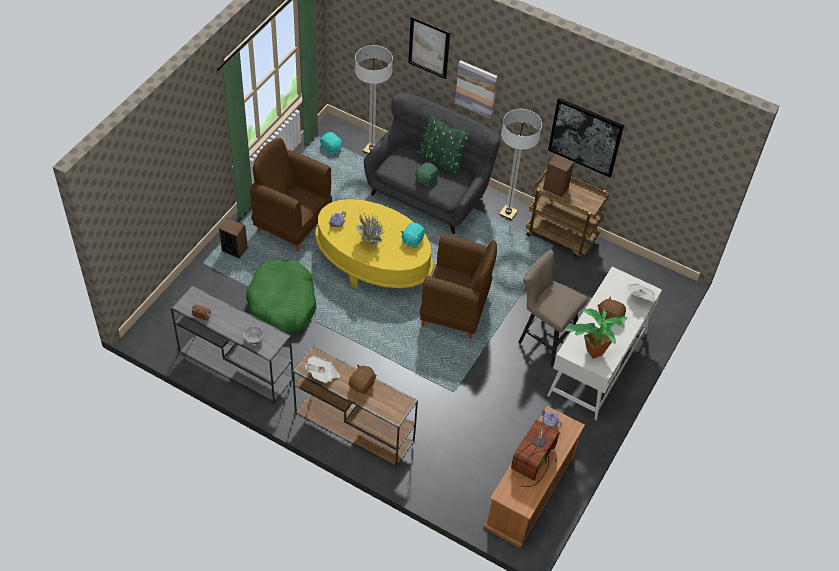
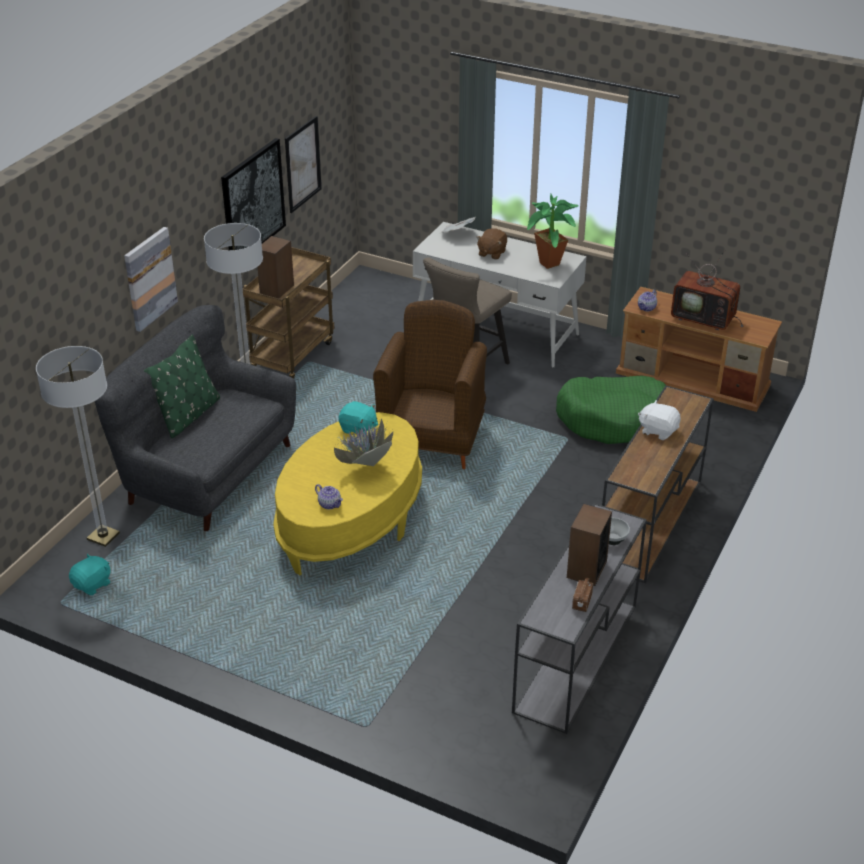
camera: 90 degrees left, 15 degrees down
speaker [219,218,248,259] -> speaker moved to [567,504,612,586]
green dog bed [246,259,316,334] -> green dog bed moved to [556,375,665,444]
brown armchair [250,138,332,252] -> none
newspaper [305,356,340,383] -> none
brown plush toy [349,364,377,394] -> white plush toy [638,400,681,440]
picture [408,16,450,79] -> picture moved to [285,116,322,213]
green plush toy [415,162,439,187] -> none

